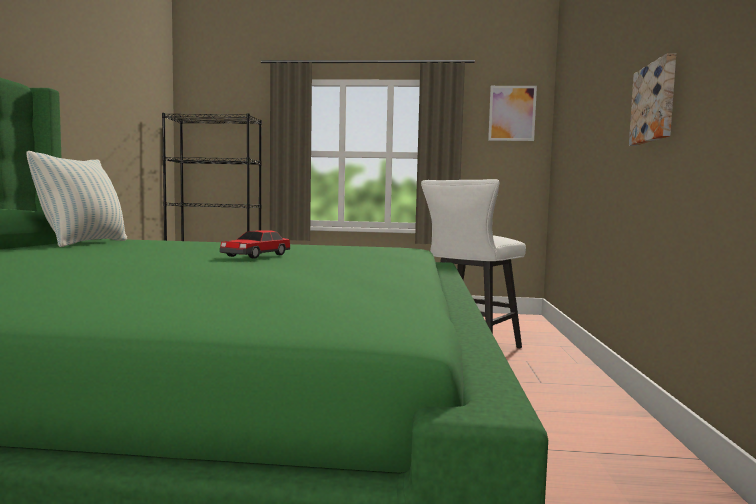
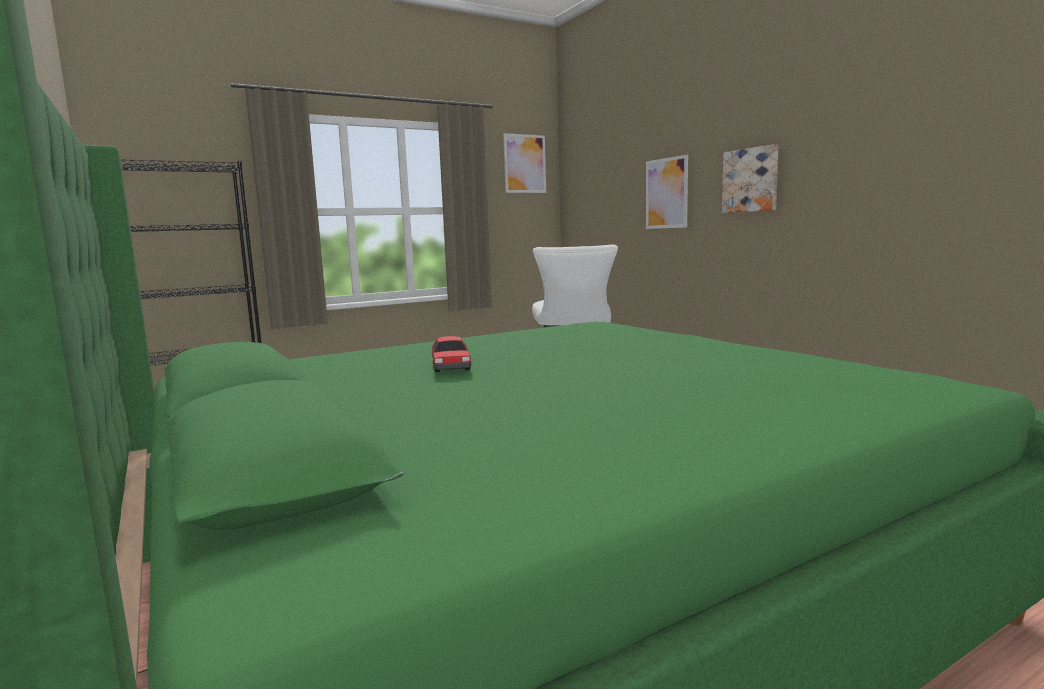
camera: 35 degrees left, 5 degrees up
pillow [27,151,127,247] -> none
toy car [220,230,290,259] -> toy car moved to [432,336,471,372]
none -> picture [646,155,688,229]

